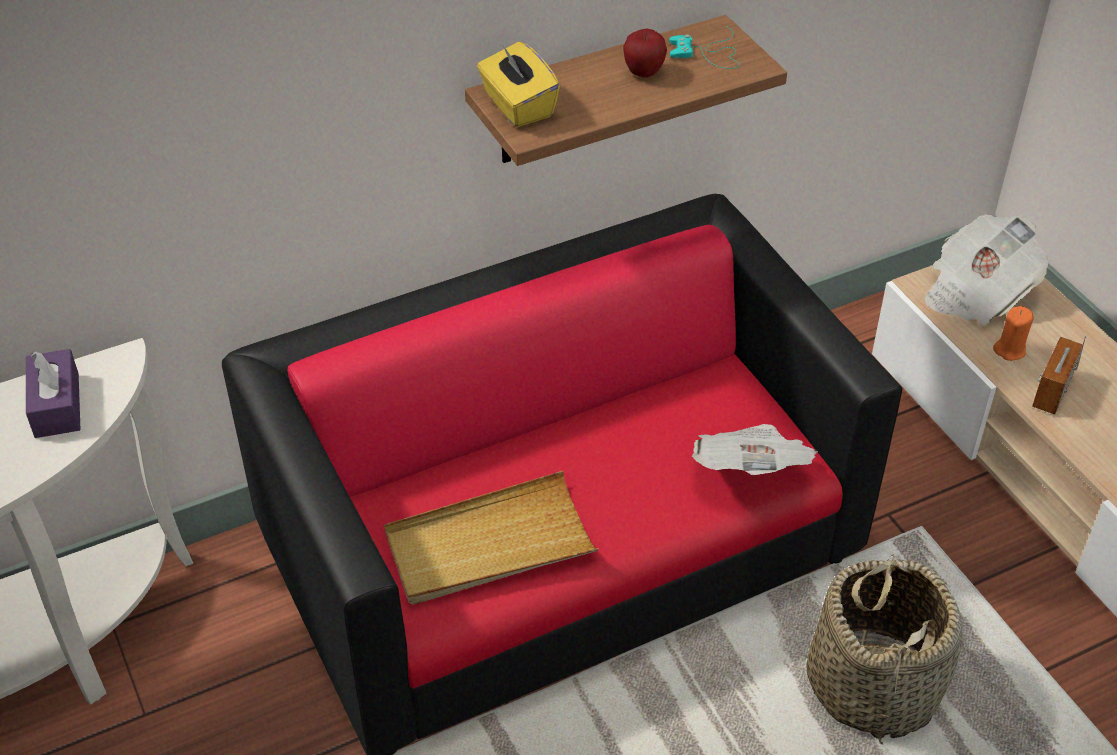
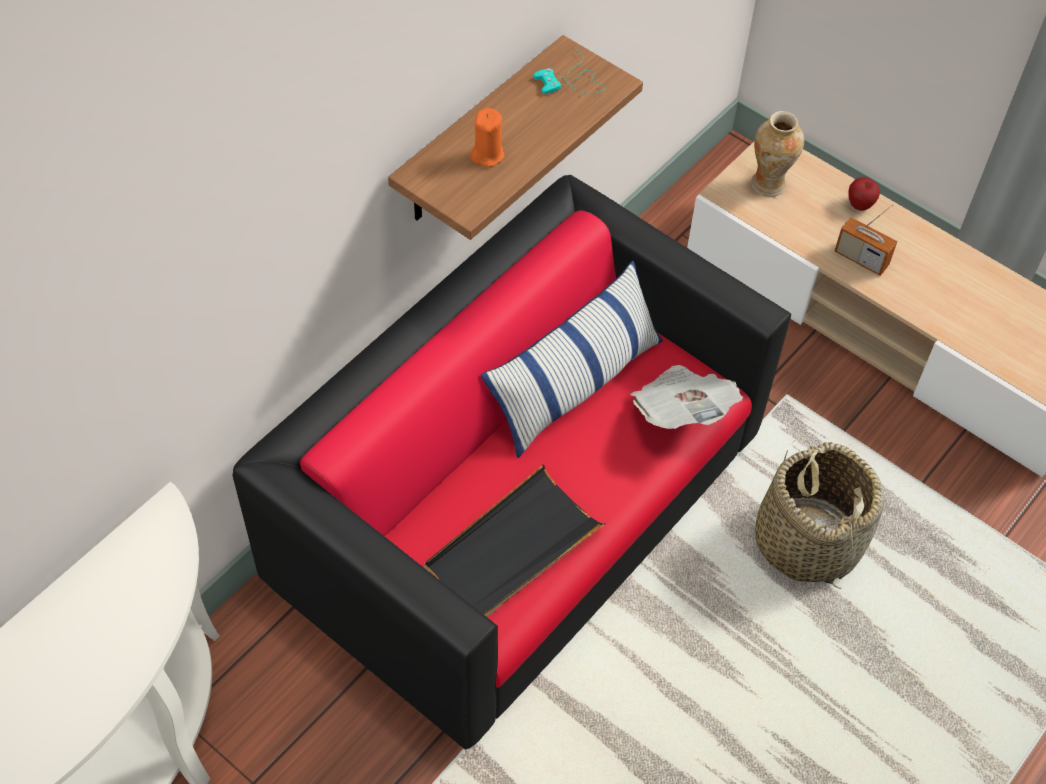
camera: 25 degrees left, 10 degrees up
purple tissue box [26,349,81,438] -> none
beige tray [384,471,599,604] -> black tray [424,464,606,617]
yellow tissue box [477,42,560,127] -> none
apple [623,29,667,77] -> apple moved to [849,177,880,211]
newspaper [925,214,1048,325] -> vase [751,111,804,197]
orange candle [993,306,1034,361] -> orange candle moved to [470,108,505,168]
radio [1032,336,1086,414] -> radio turned 60 degrees counterclockwise [835,204,897,276]
none -> pillow [481,261,663,458]

